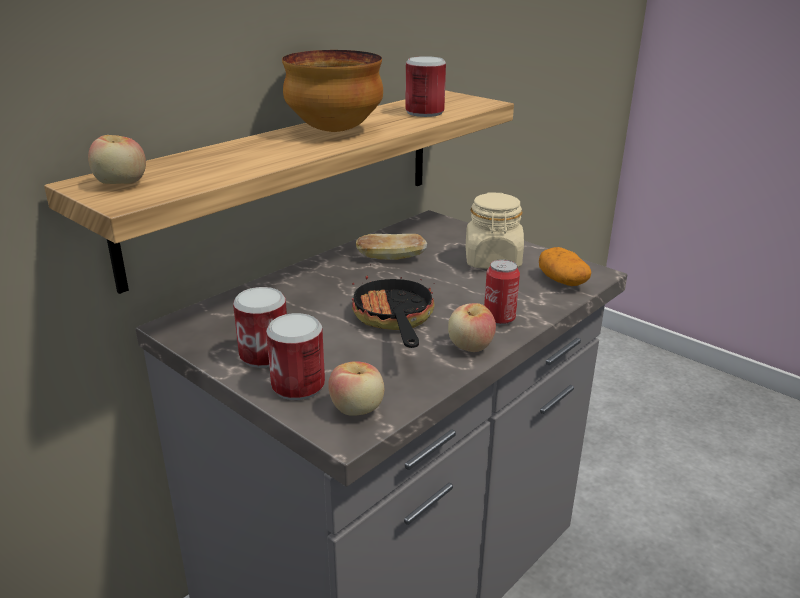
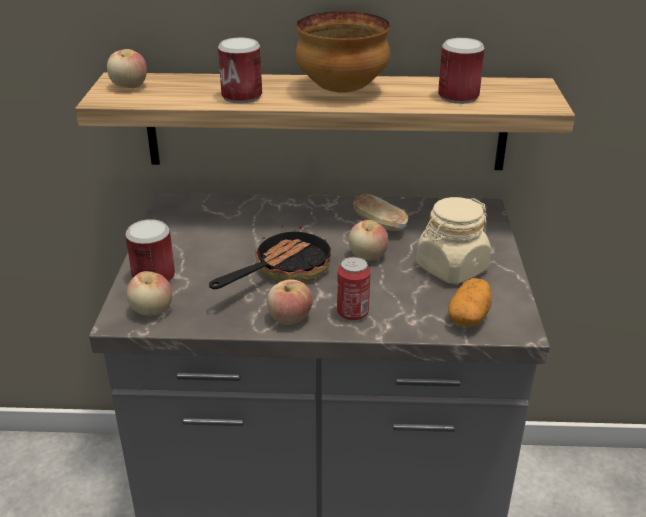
camera: 50 degrees right, 5 degrees up
can [233,287,287,368] -> can moved to [218,37,262,104]
none -> apple [348,220,388,261]

